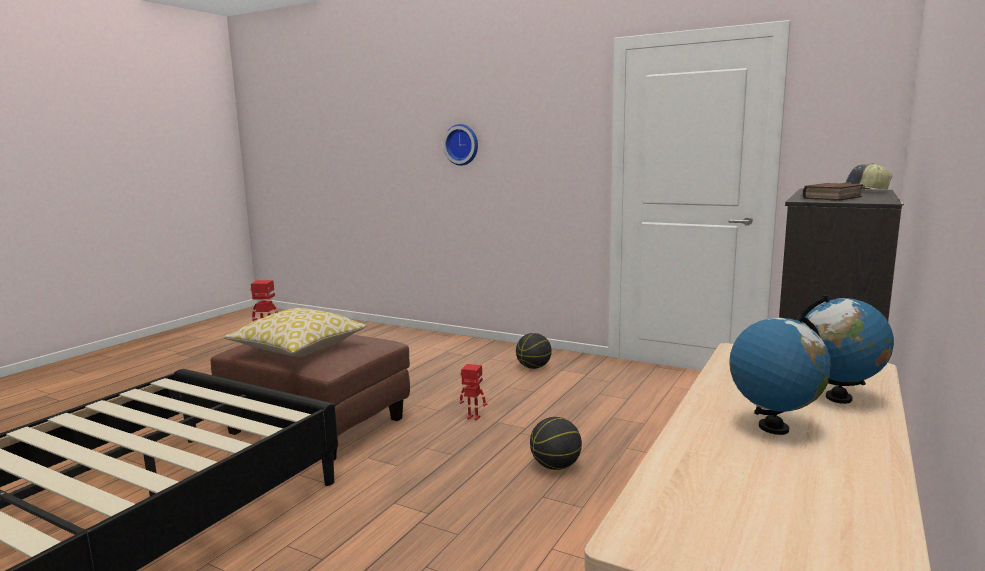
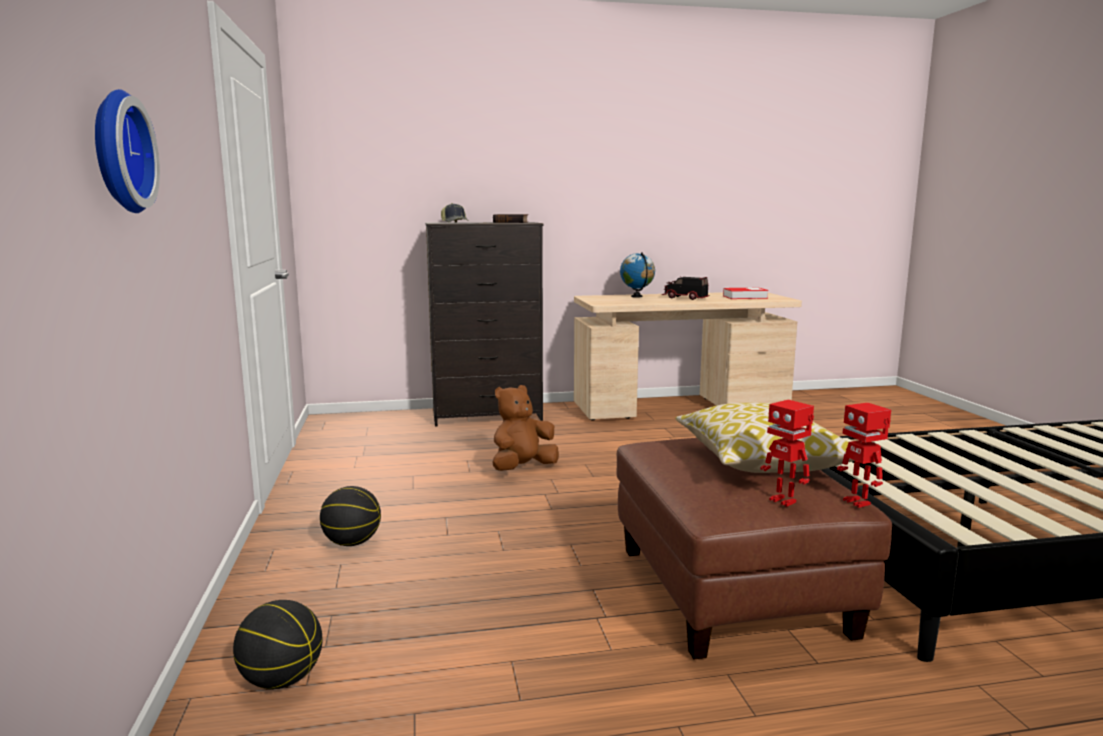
camera: 130 degrees left, 0 degrees up
toy robot [460,364,487,420] -> toy robot moved to [837,403,891,508]
basketball [530,417,582,470] -> basketball moved to [233,600,323,689]
globe [729,313,831,435] -> toy truck [662,276,709,300]
none -> brown plush toy [492,385,559,471]
none -> book [723,288,769,299]

